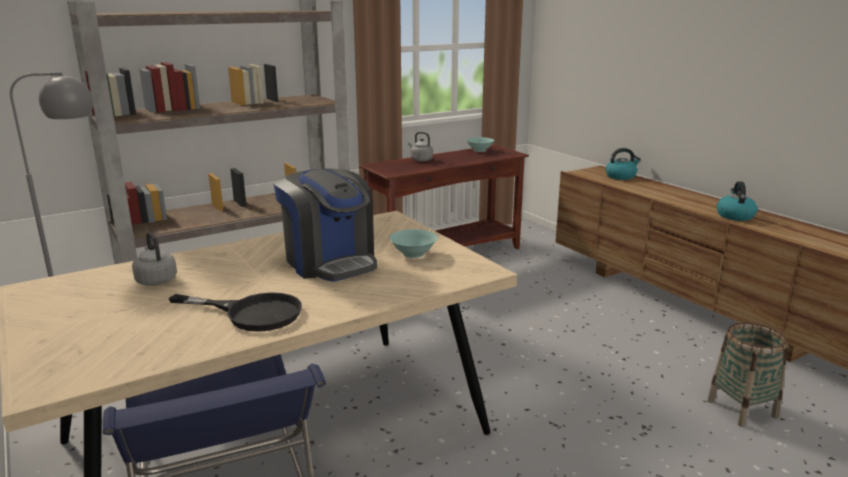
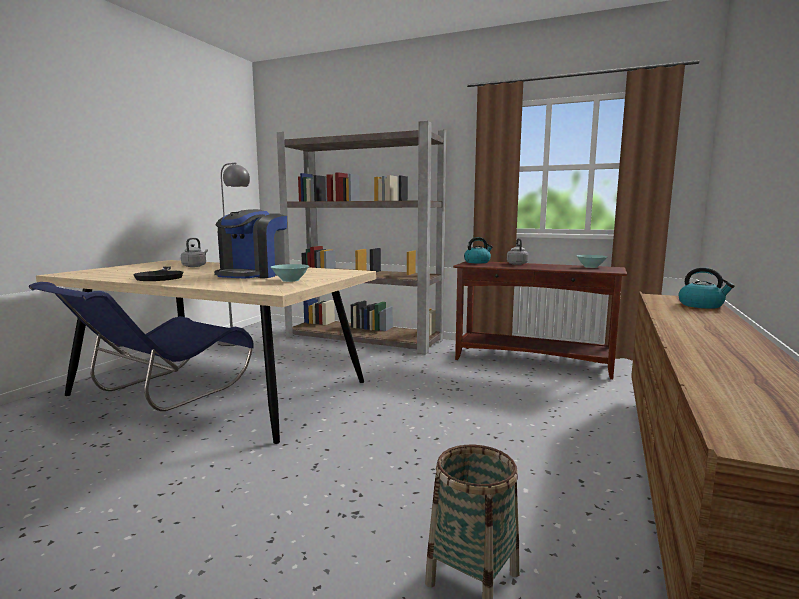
camera: 55 degrees right, 10 degrees down
kettle [717,181,758,221] -> kettle moved to [464,237,493,263]

